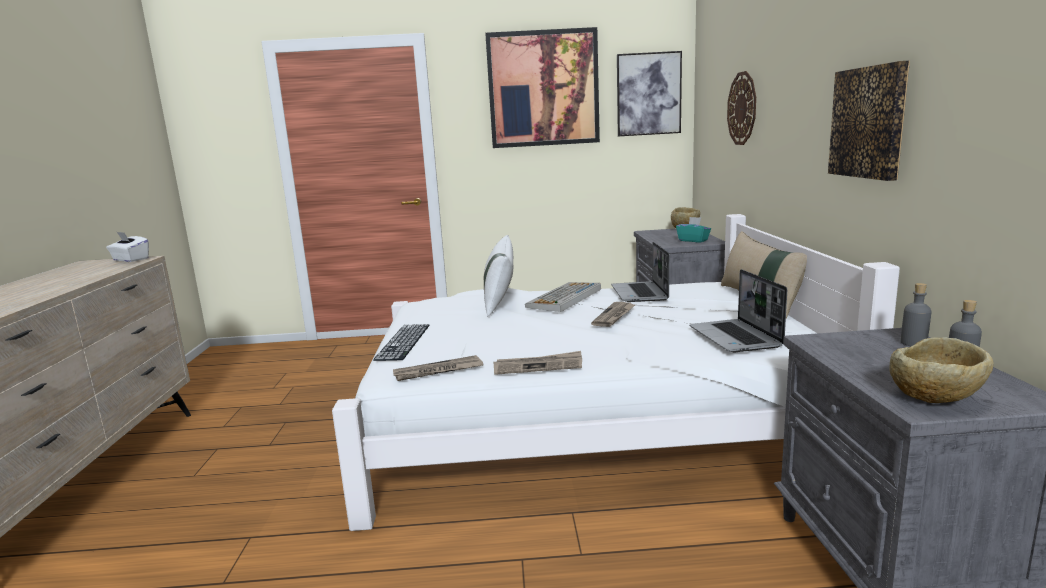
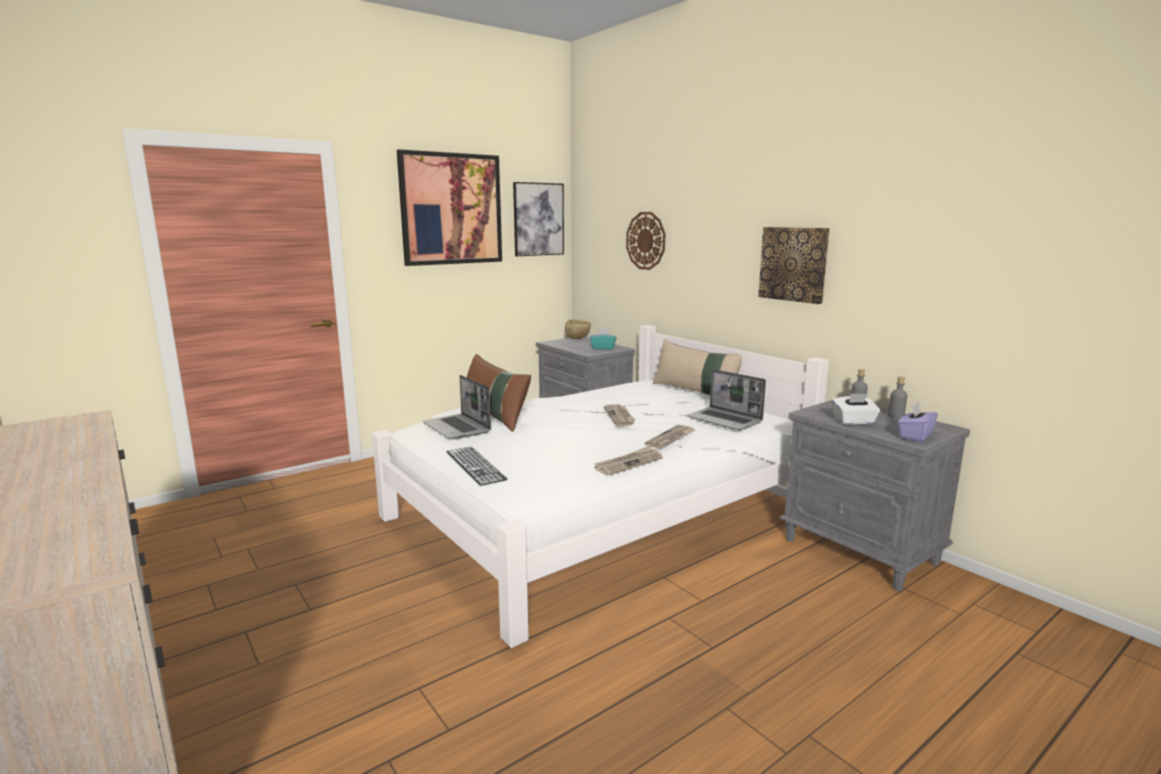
camera: 35 degrees left, 0 degrees up
white tissue box [106,232,149,262] -> white tissue box moved to [832,393,880,425]
newspaper [393,355,483,381] -> newspaper moved to [645,425,695,449]
white pillow [484,235,513,317] -> brown pillow [467,354,531,432]
keyboard [525,282,601,312] -> none
laptop [611,242,670,302] -> laptop moved to [423,375,491,439]
beige bowl [890,337,993,403] -> purple tissue box [898,402,938,442]

